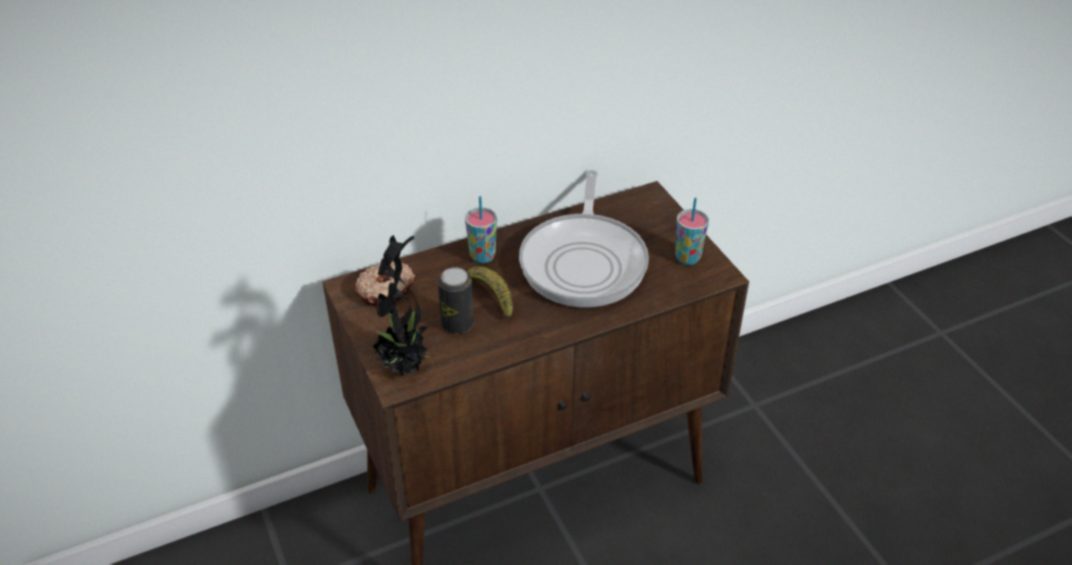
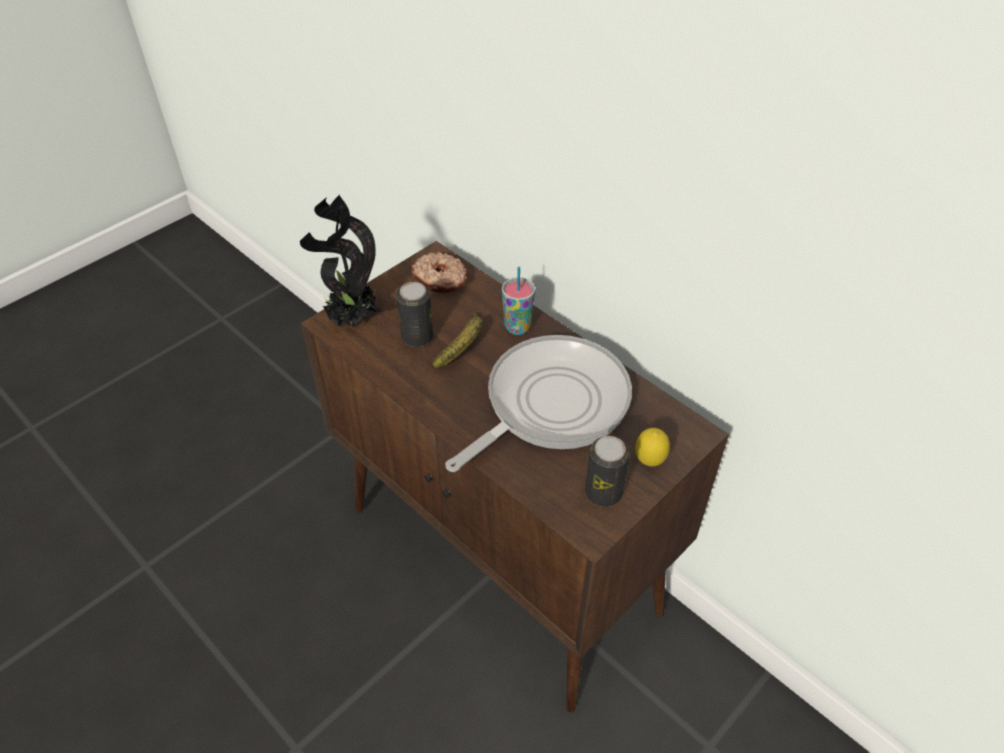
camera: 70 degrees right, 5 degrees up
frying pan [519,170,649,307] -> frying pan turned 150 degrees clockwise [445,335,632,472]
cup [675,198,709,265] -> can [585,436,630,507]
none -> lemon [635,428,670,466]

